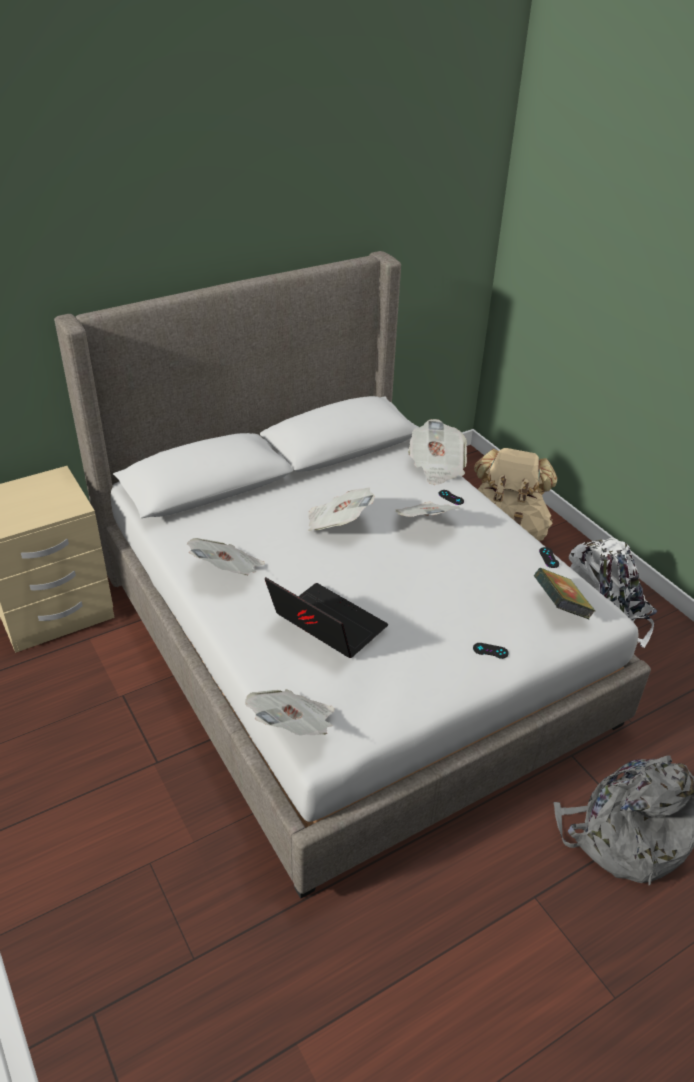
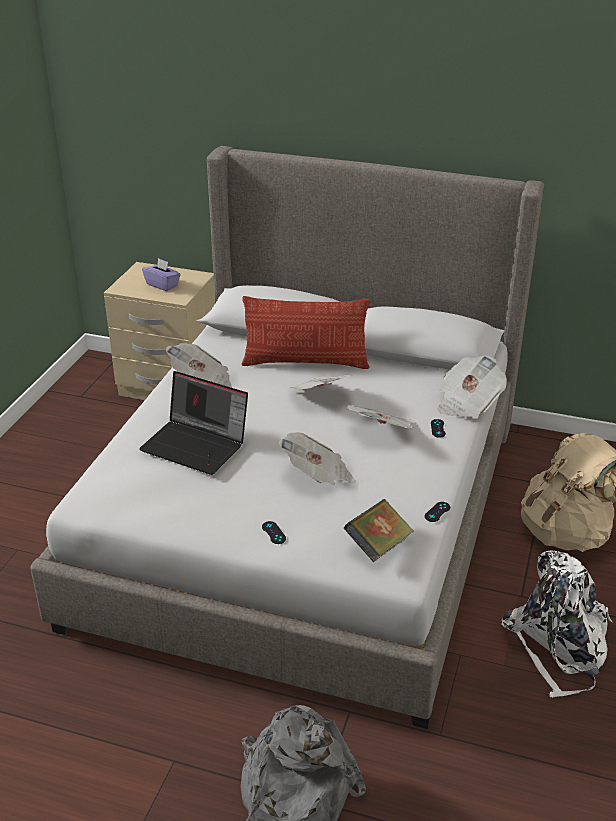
camera: 50 degrees right, 5 degrees down
newspaper [245,689,335,736] -> newspaper moved to [278,432,356,485]
laptop [265,577,388,658] -> laptop turned 120 degrees clockwise [139,371,248,475]
none -> purple tissue box [142,258,181,291]
none -> pillow [242,296,370,369]

